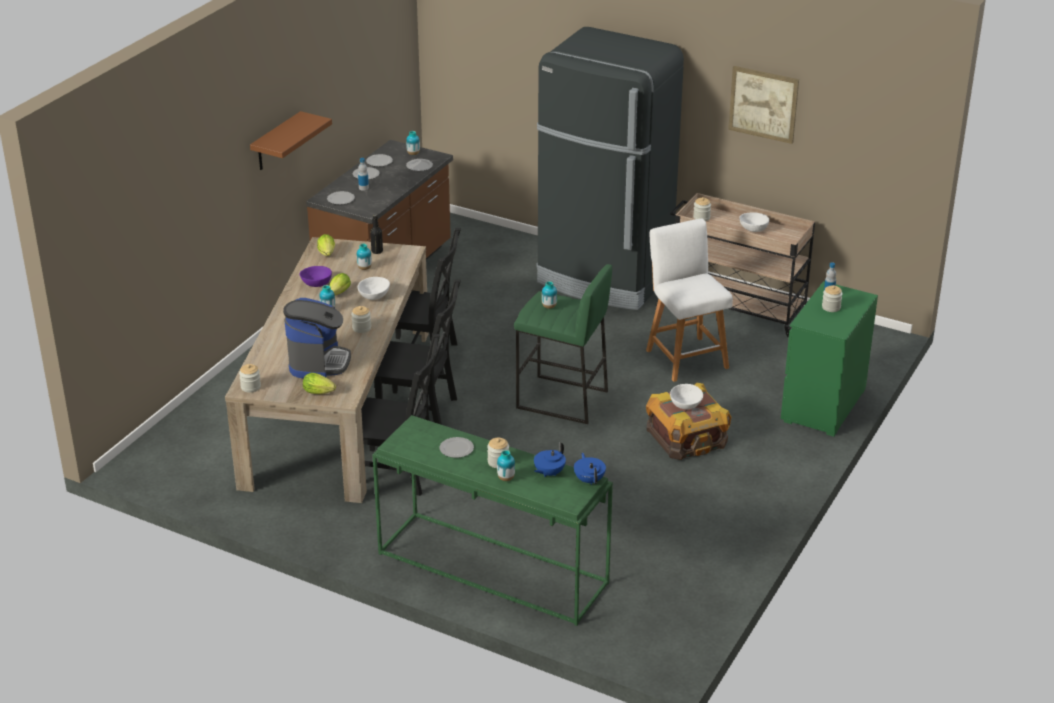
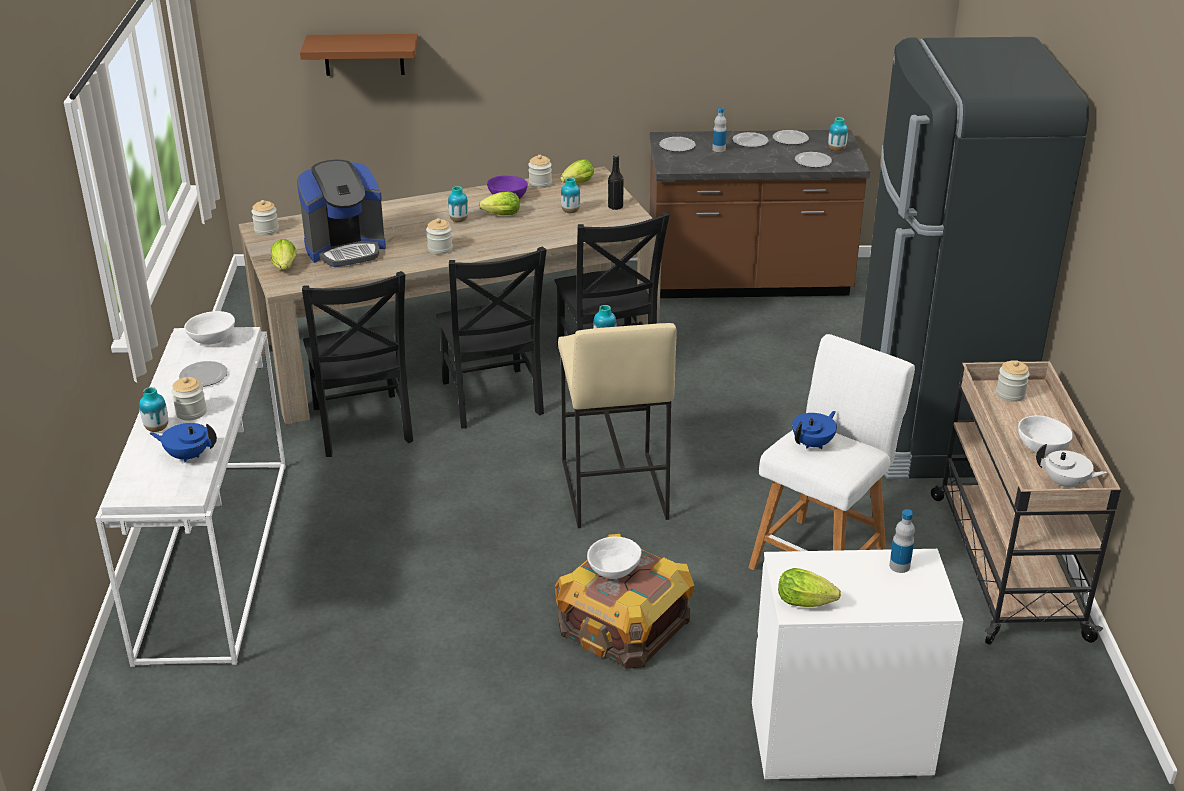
camera: 60 degrees right, 0 degrees up
brown shelf [250,111,332,170] -> brown shelf moved to [300,34,418,76]
white bowl [358,277,390,300] -> white bowl moved to [184,311,235,345]
green console table [372,415,613,626] -> white console table [95,327,286,667]
green stool [514,264,612,424] -> beige stool [558,323,677,528]
blue teapot [574,453,606,485] -> blue teapot moved to [792,411,837,449]
picture [728,66,799,144] -> none
green dresser [781,281,878,437] -> white dresser [752,549,963,782]
jar [822,285,843,312] -> jar moved to [528,155,552,188]
none -> lettuce [778,568,841,607]
none -> white teapot [1036,444,1107,489]

